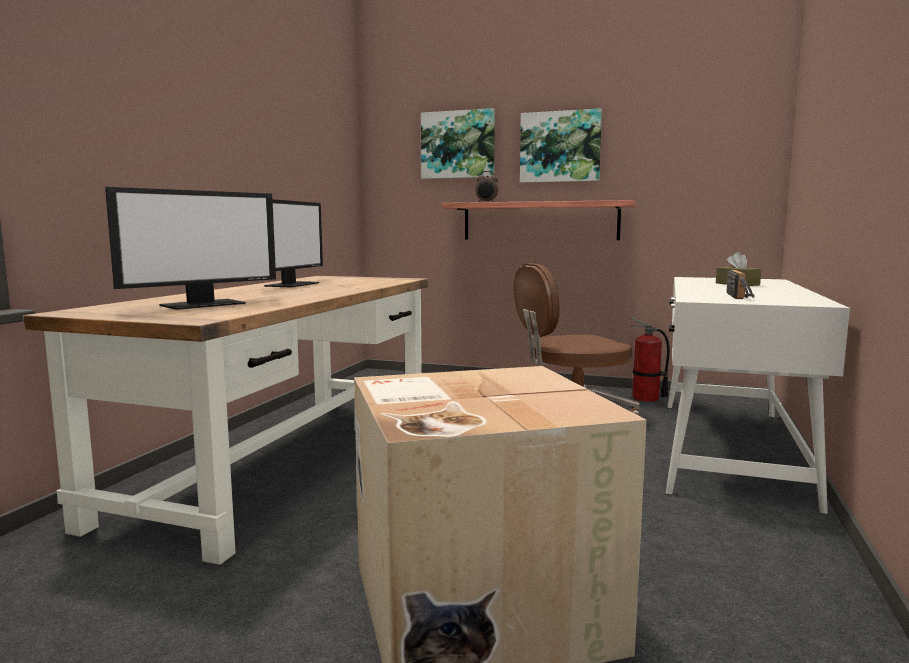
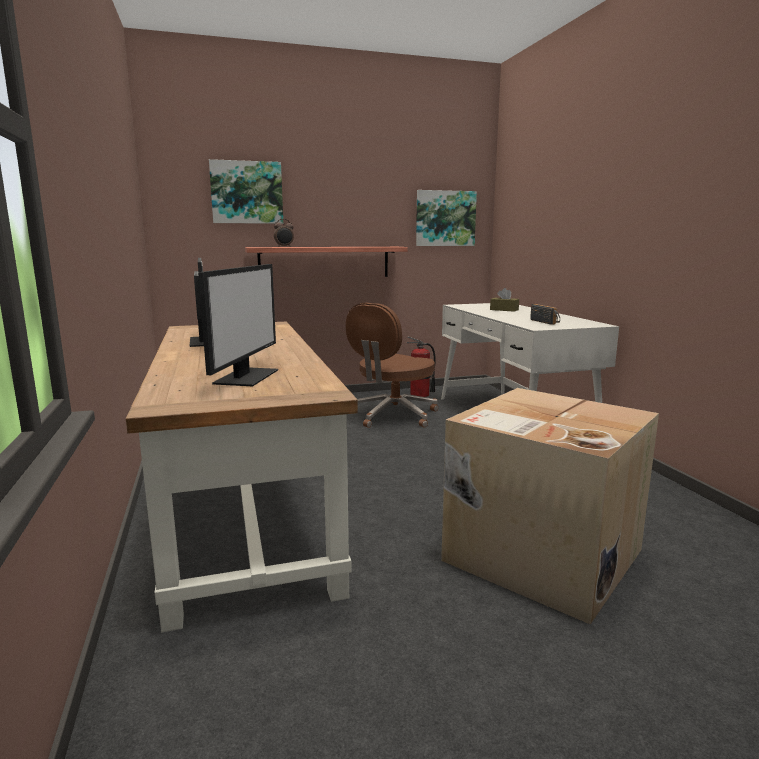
camera: 35 degrees left, 5 degrees up
picture [520,108,602,183] -> picture moved to [416,190,477,246]

